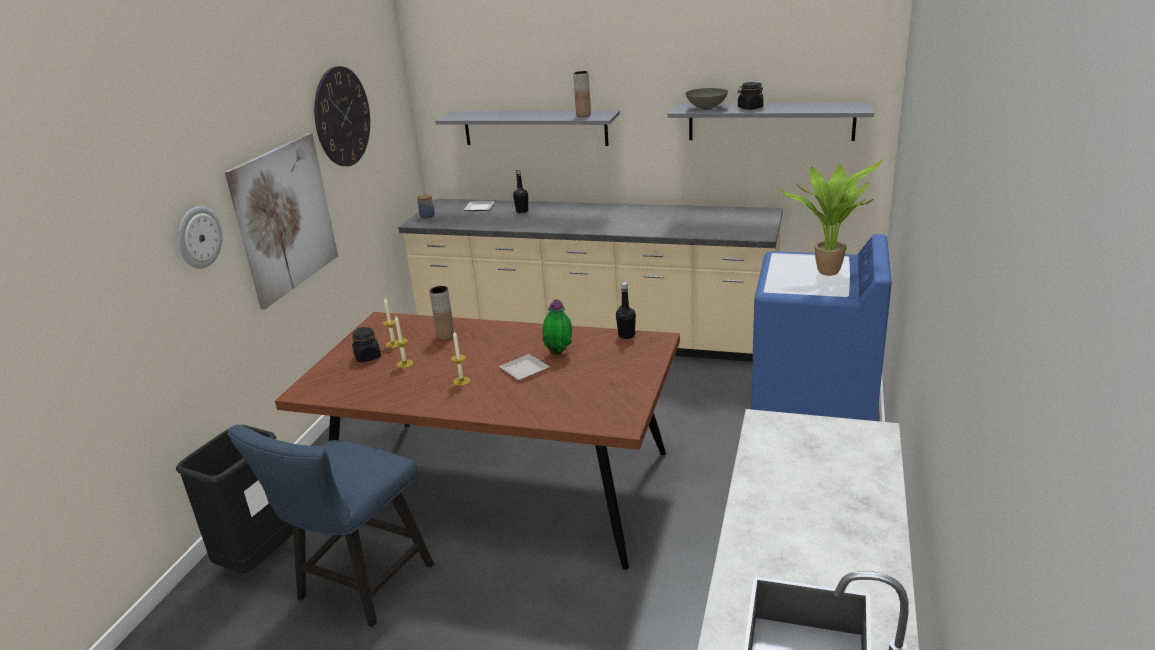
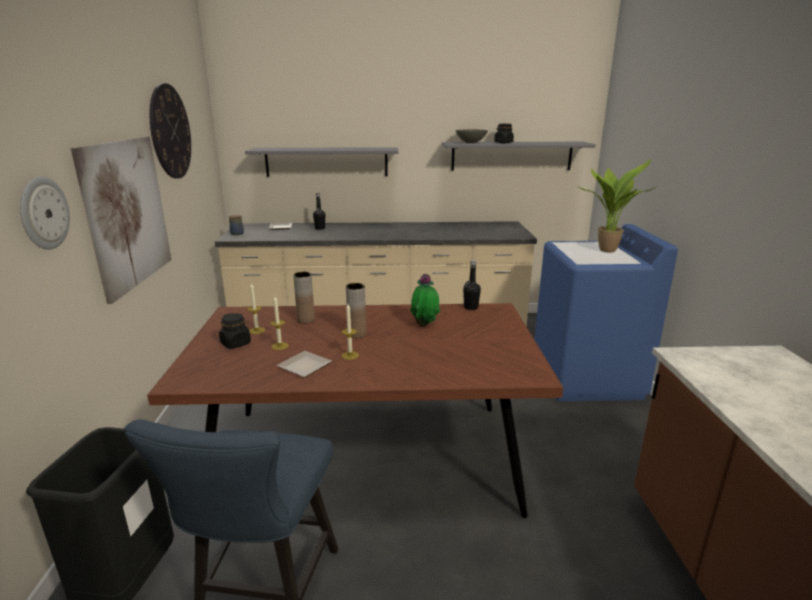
camera: 20 degrees left, 5 degrees down
plate [499,354,550,381] -> plate moved to [276,351,332,378]
brown vase [573,71,591,117] -> brown vase moved to [346,283,366,338]

